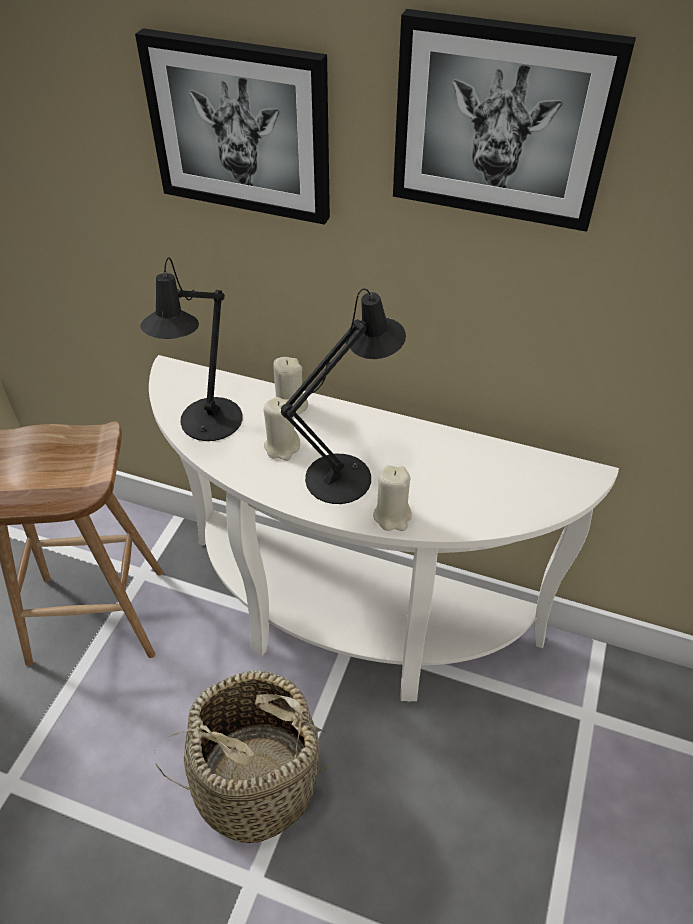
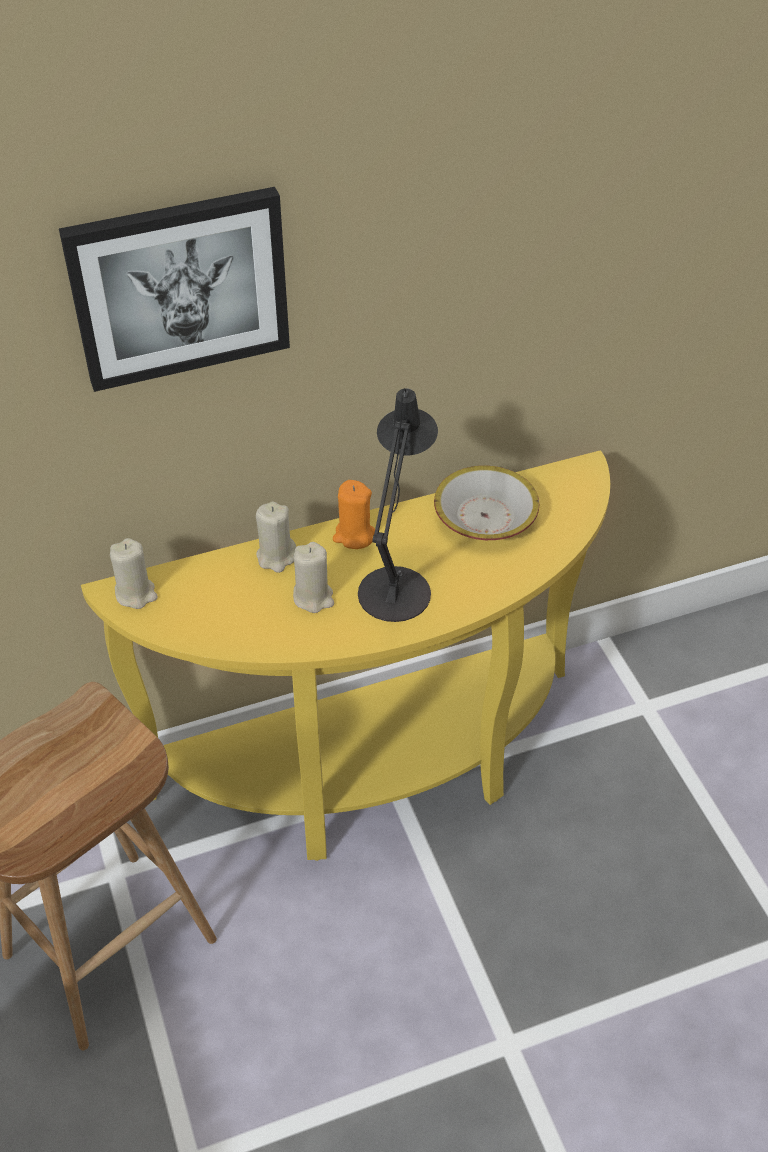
camera: 40 degrees left, 0 degrees up
black table lamp [140,257,243,441] -> none
white console table [149,355,619,702] -> yellow console table [81,450,610,861]
basket [154,670,334,843] -> none
beige candle [373,465,412,531] -> beige candle moved to [110,538,158,609]
picture [393,9,636,232] -> none
none -> orange candle [333,480,375,549]
none -> bowl [434,465,539,540]

